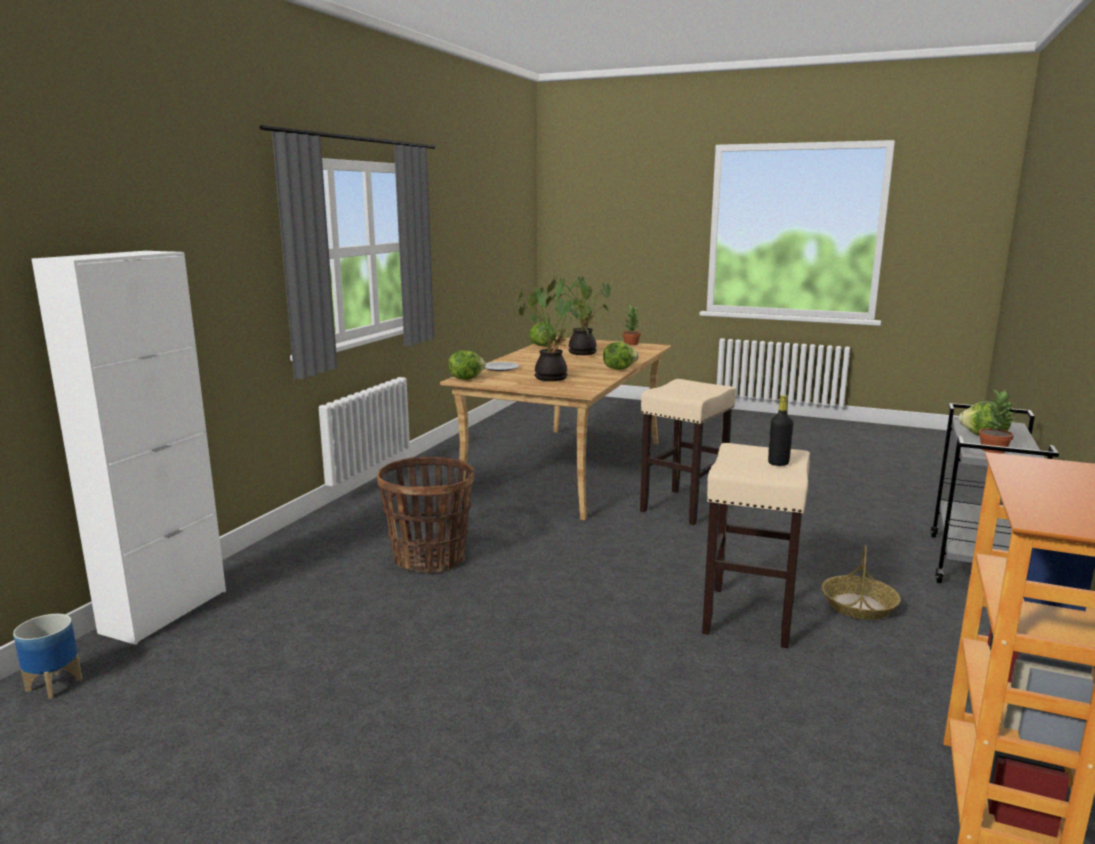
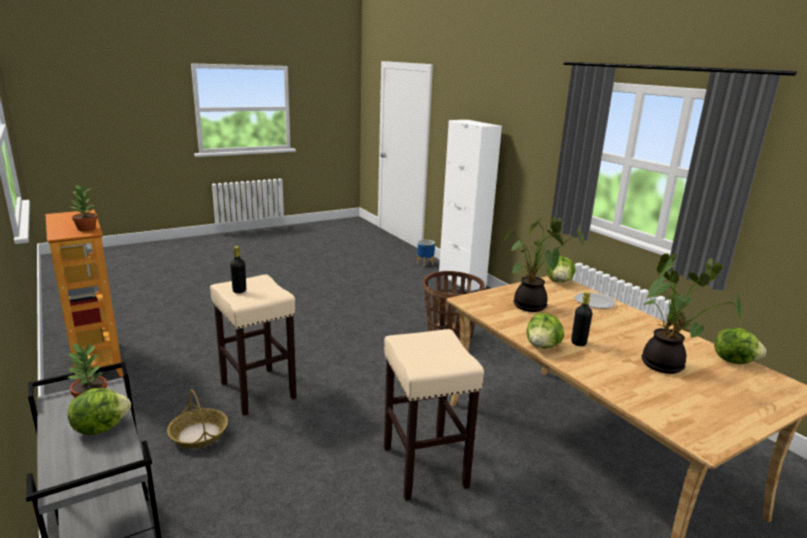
camera: 125 degrees right, 5 degrees up
potted plant [622,305,641,345] -> potted plant moved to [71,184,98,231]
none -> black bottle [571,292,592,346]

